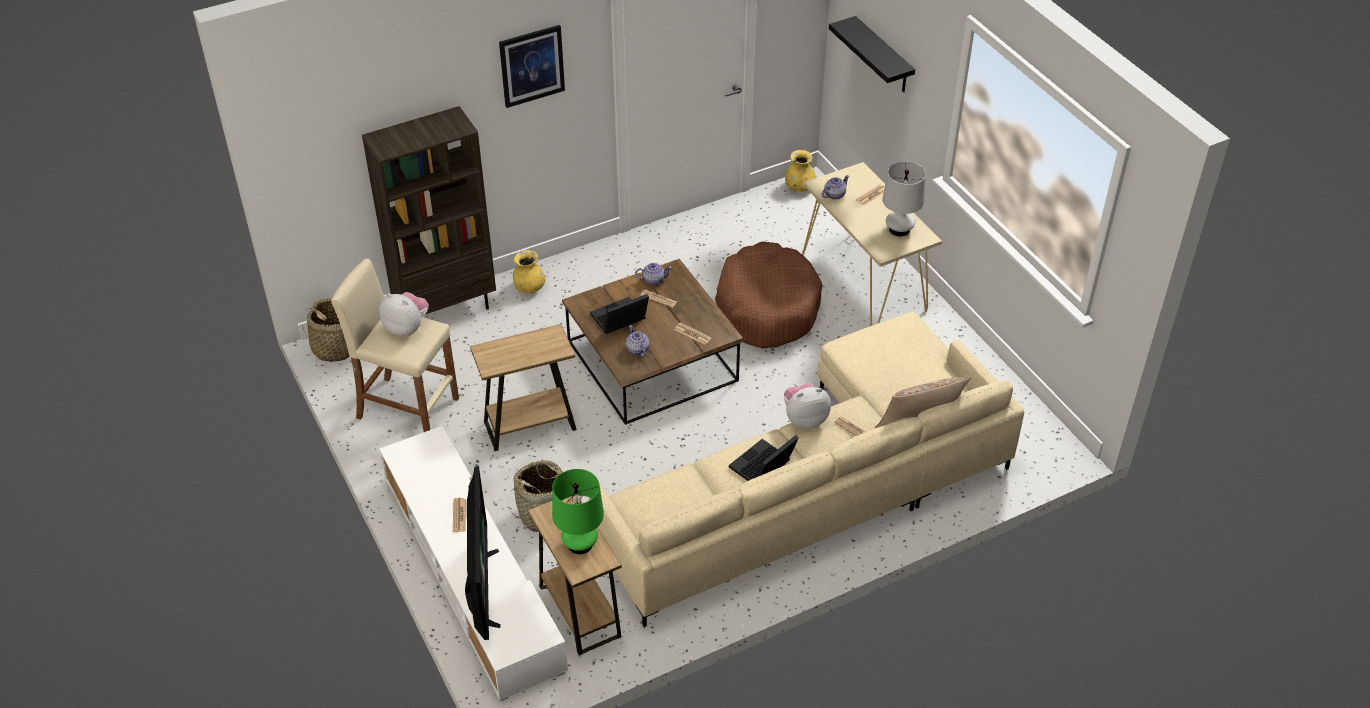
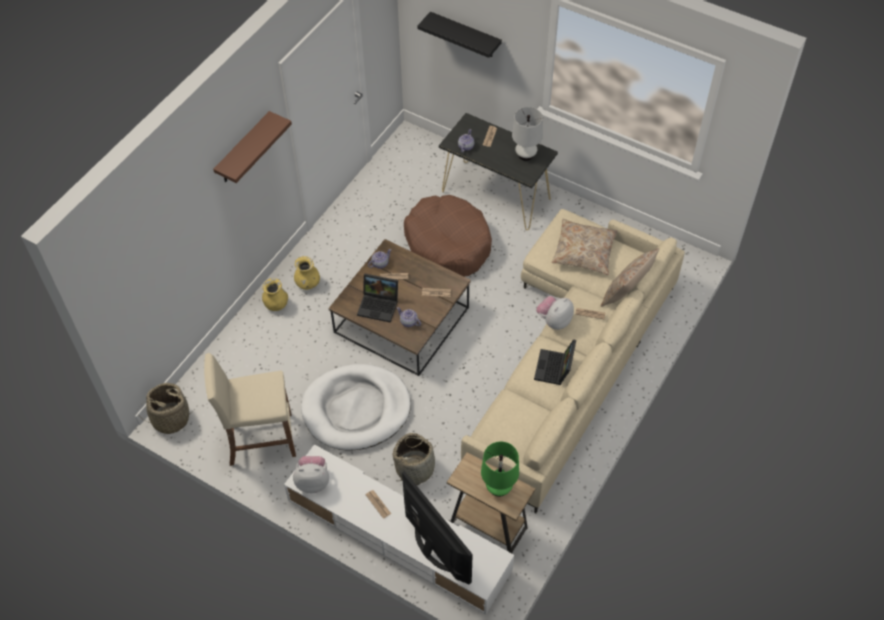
camera: 30 degrees left, 10 degrees up
brown bookcase [362,106,496,314] -> none
plush toy [379,292,429,336] -> plush toy moved to [293,456,329,493]
brown side table [470,324,577,451] -> white dog bed [301,364,411,451]
picture [499,25,565,108] -> brown shelf [213,111,292,183]
laptop [590,294,649,334] -> laptop turned 105 degrees counterclockwise [357,274,398,323]
yellow vase [785,150,815,192] -> yellow vase moved to [294,256,320,290]
beige console table [803,162,942,326] -> black console table [439,113,558,230]
none -> beige pillow [552,219,618,275]

